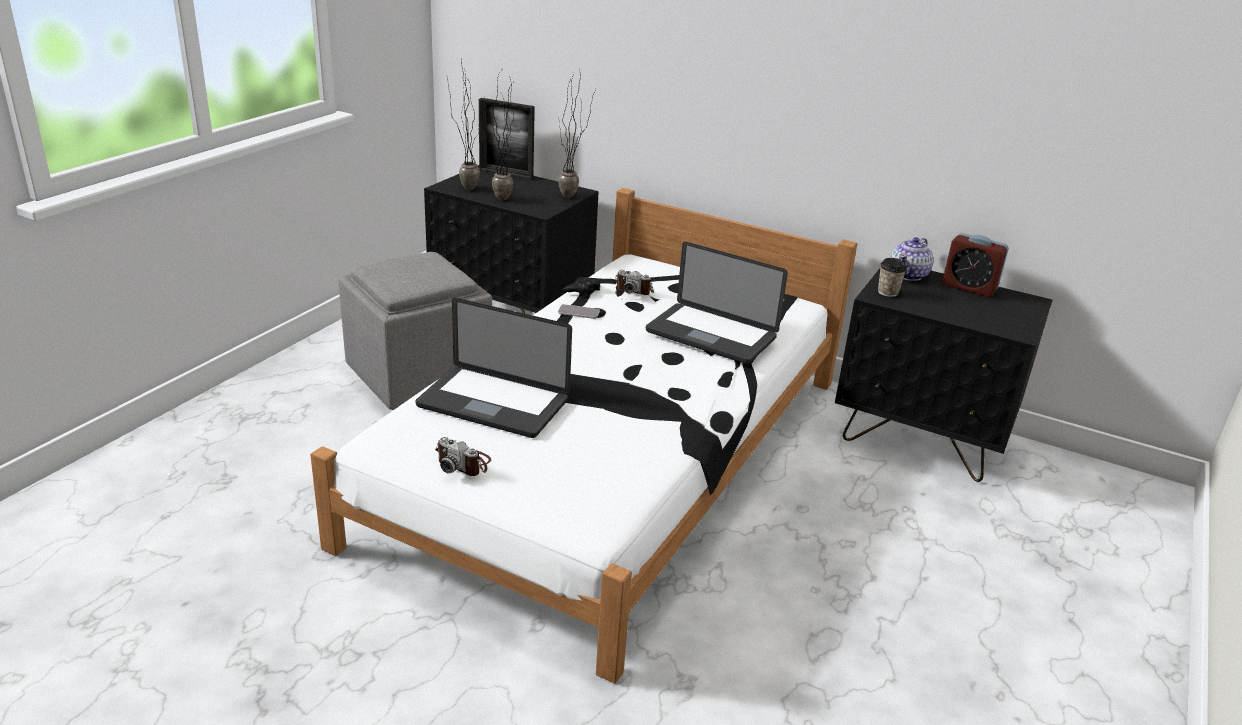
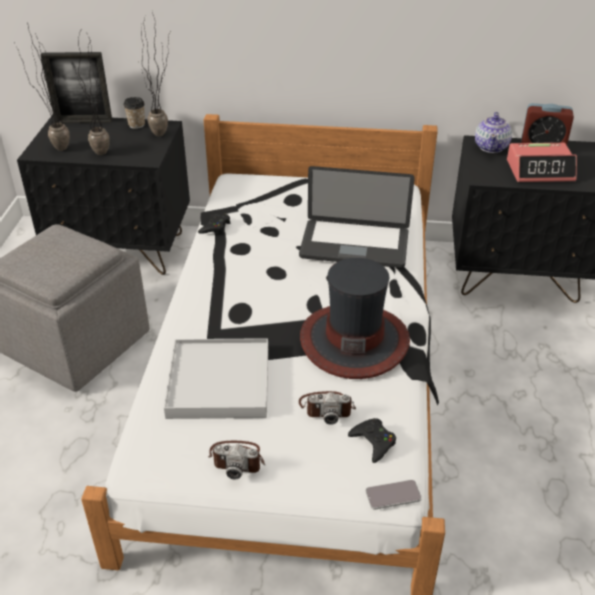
camera: 20 degrees left, 10 degrees up
laptop [415,298,572,438] -> white tray [164,338,268,419]
phone [558,304,600,319] -> phone moved to [365,480,422,510]
camera [613,270,654,295] -> camera moved to [299,391,356,425]
cup [878,258,907,297] -> cup moved to [123,97,145,129]
none -> hat [300,258,410,379]
none -> black game controller [348,418,396,463]
none -> alarm clock [507,143,577,182]

